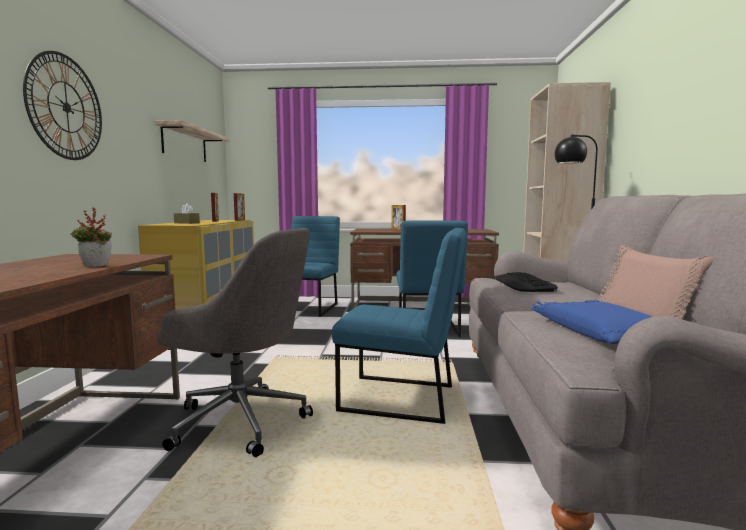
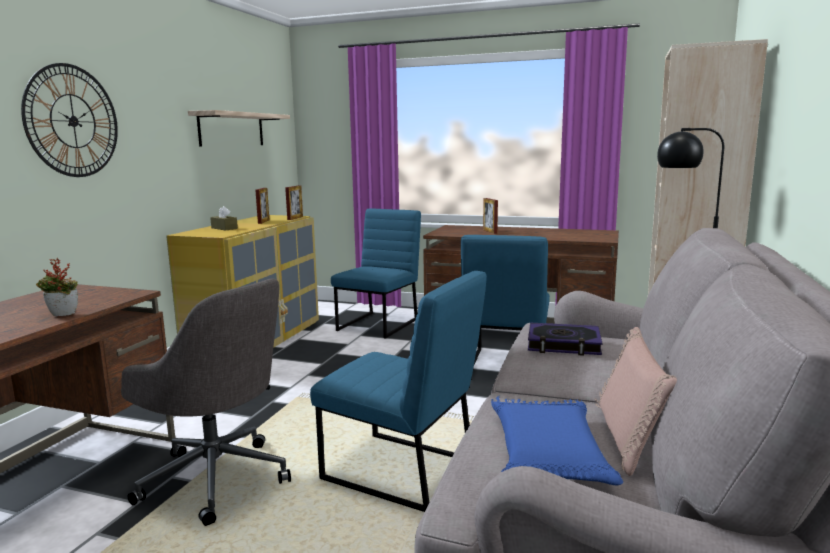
camera: 15 degrees right, 5 degrees up
keyboard [495,272,558,292] -> book [528,323,602,356]

